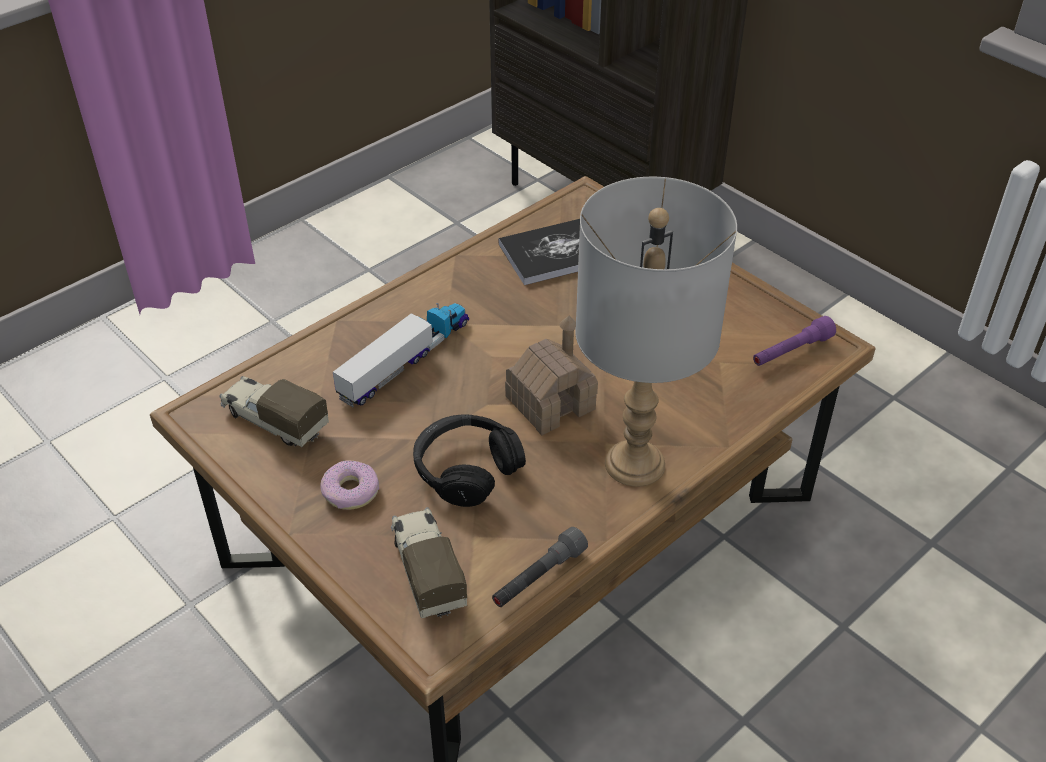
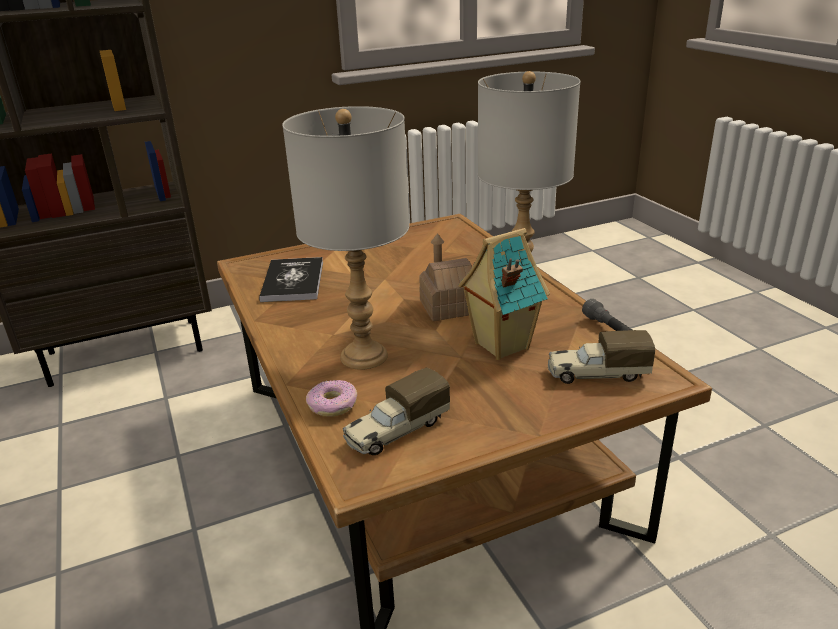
camera: 70 degrees left, 15 degrees down
donut [321,460,379,510] -> donut moved to [306,380,357,417]
toy truck [333,303,469,407] -> grey table lamp [282,106,409,370]
black headphones [413,414,526,507] -> toy house [458,228,550,360]
purple flashlight [753,316,836,366] -> none

